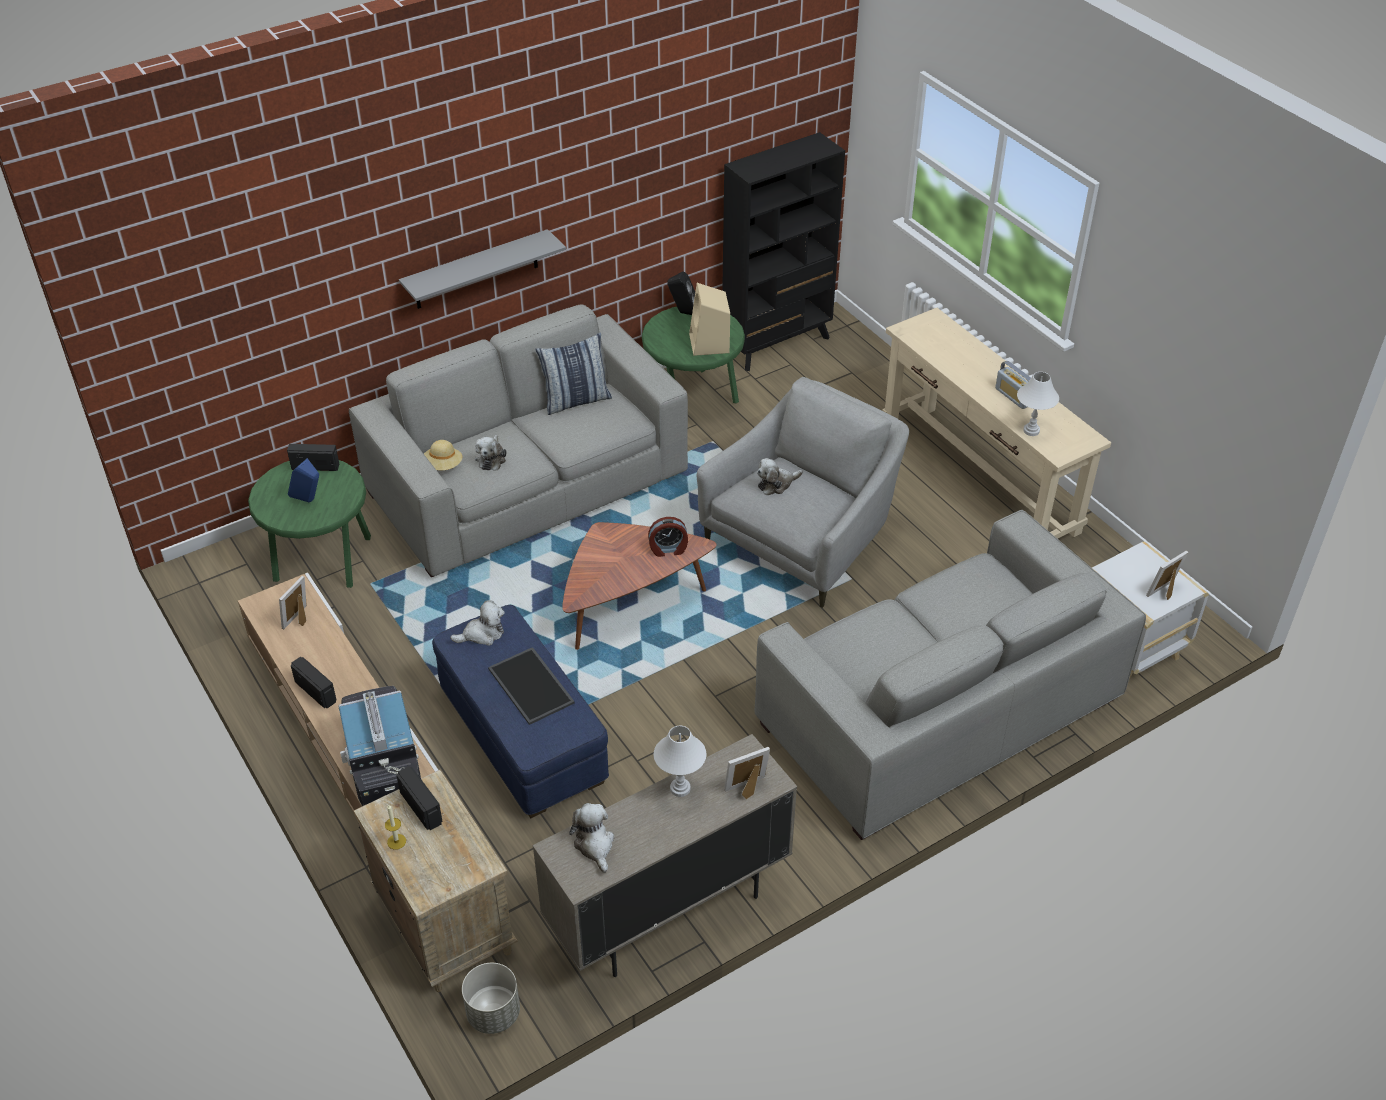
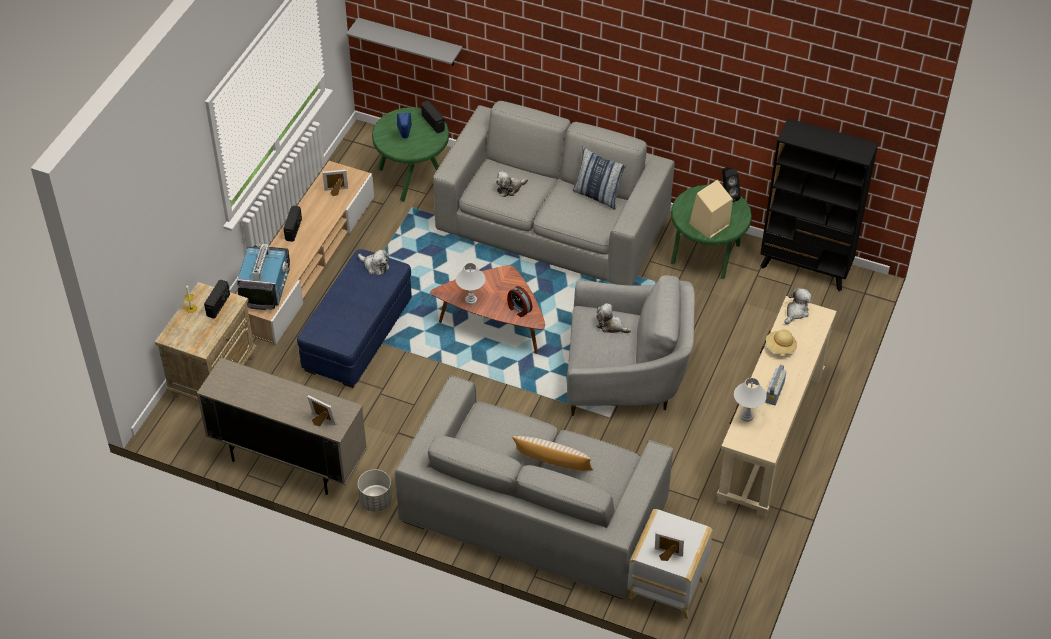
camera: 55 degrees right, 5 degrees up
television [338,686,421,806] -> television turned 150 degrees clockwise [237,244,290,310]
grey shelf [399,229,566,309] -> grey shelf moved to [346,18,463,65]
beige hat [424,440,462,470] -> beige hat moved to [766,330,797,355]
grey planter [462,963,520,1034] -> grey planter moved to [358,469,392,512]
tray [488,647,575,725] -> none
plush toy [569,803,614,873] -> plush toy moved to [784,288,812,324]
white table lamp [654,726,706,797] -> white table lamp moved to [456,263,486,305]
none -> beige pillow [512,436,593,471]

